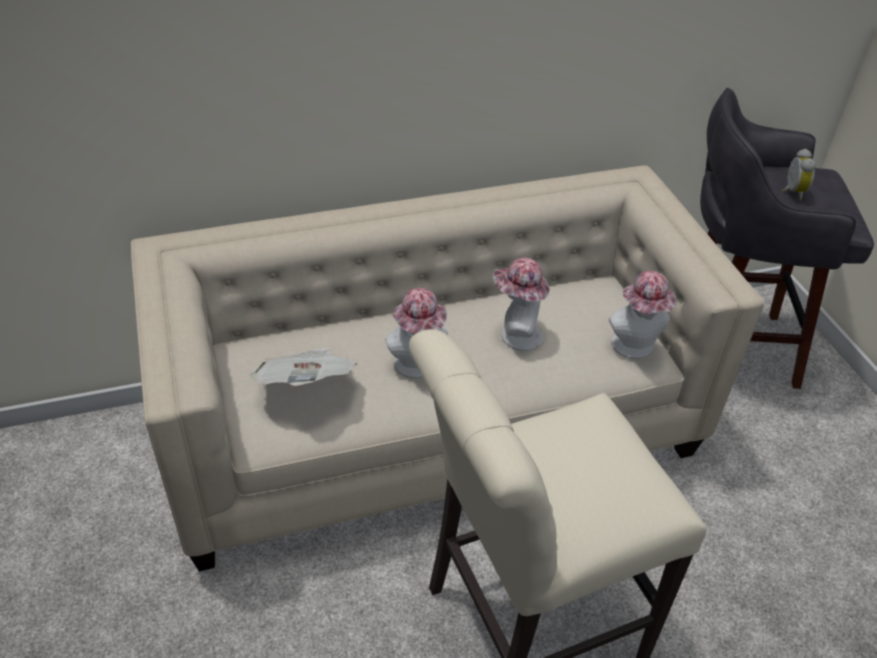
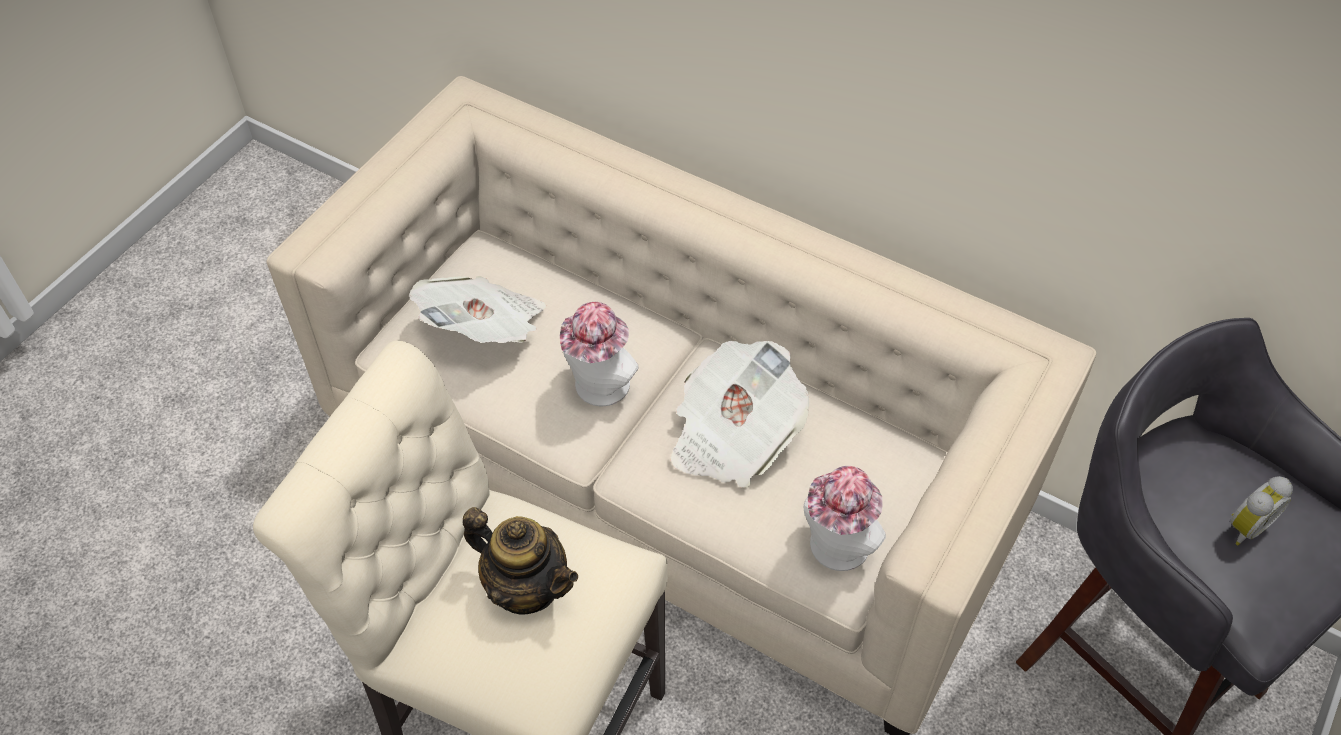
camera: 50 degrees right, 10 degrees up
hat [493,258,550,351] -> newspaper [671,340,809,488]
none -> teapot [463,507,578,615]

